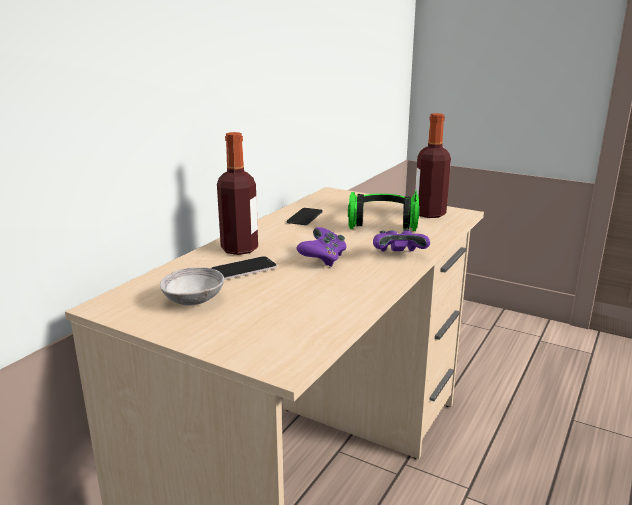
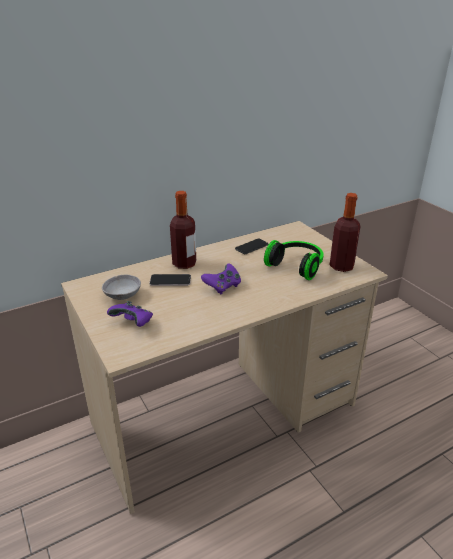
camera: 30 degrees right, 10 degrees up
purple game controller [373,229,430,251] -> purple game controller moved to [107,301,153,327]

